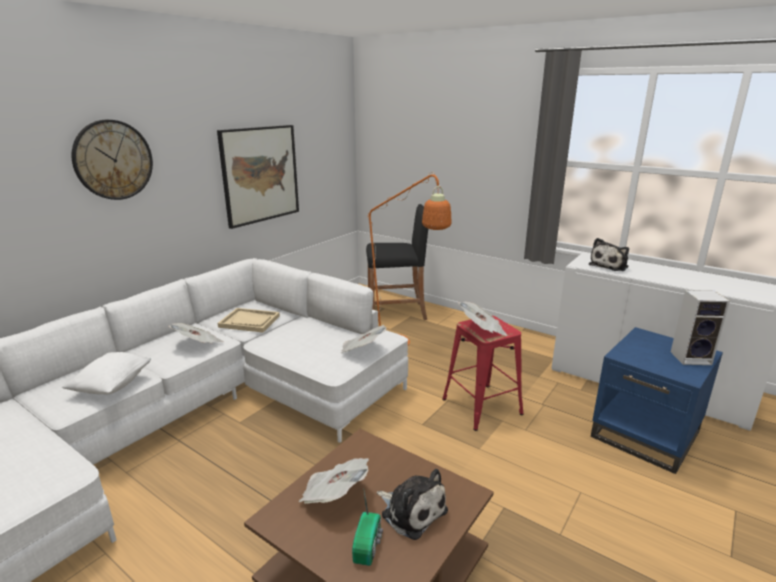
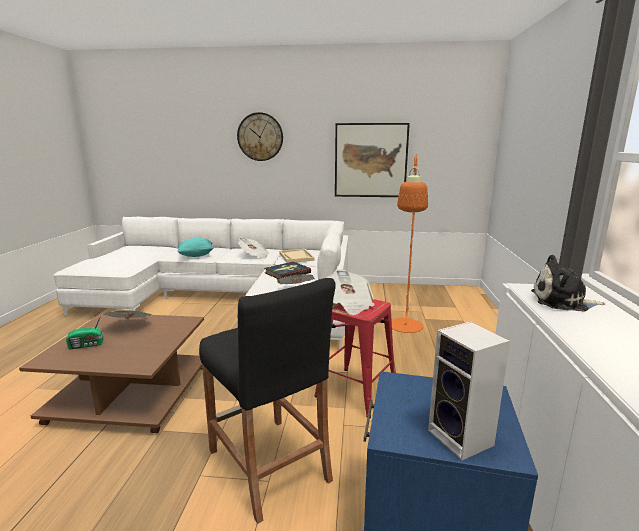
camera: 60 degrees right, 5 degrees down
white pillow [62,352,151,394] -> turquoise pillow [178,238,214,257]
black stool [366,204,428,320] -> black stool moved to [199,278,336,524]
plush toy [377,469,448,540] -> none
none -> book [264,262,311,279]

